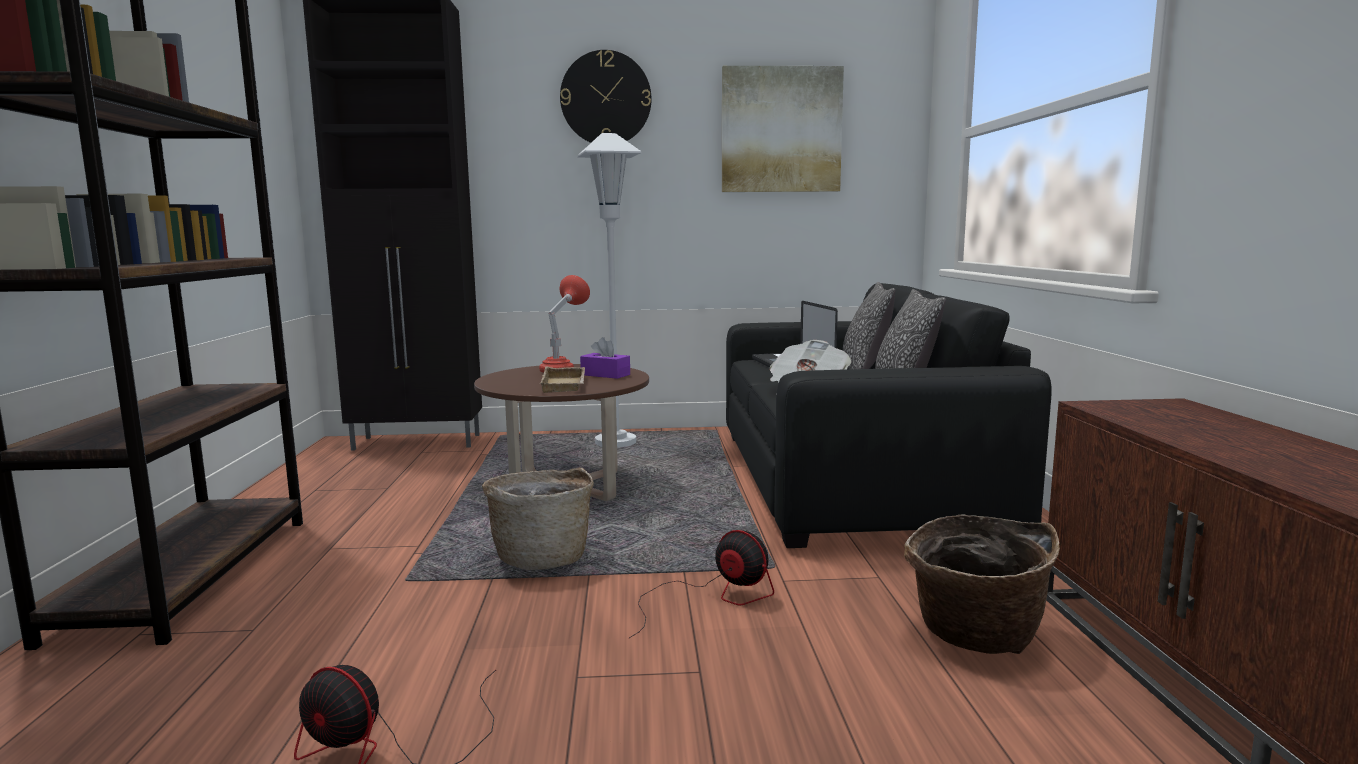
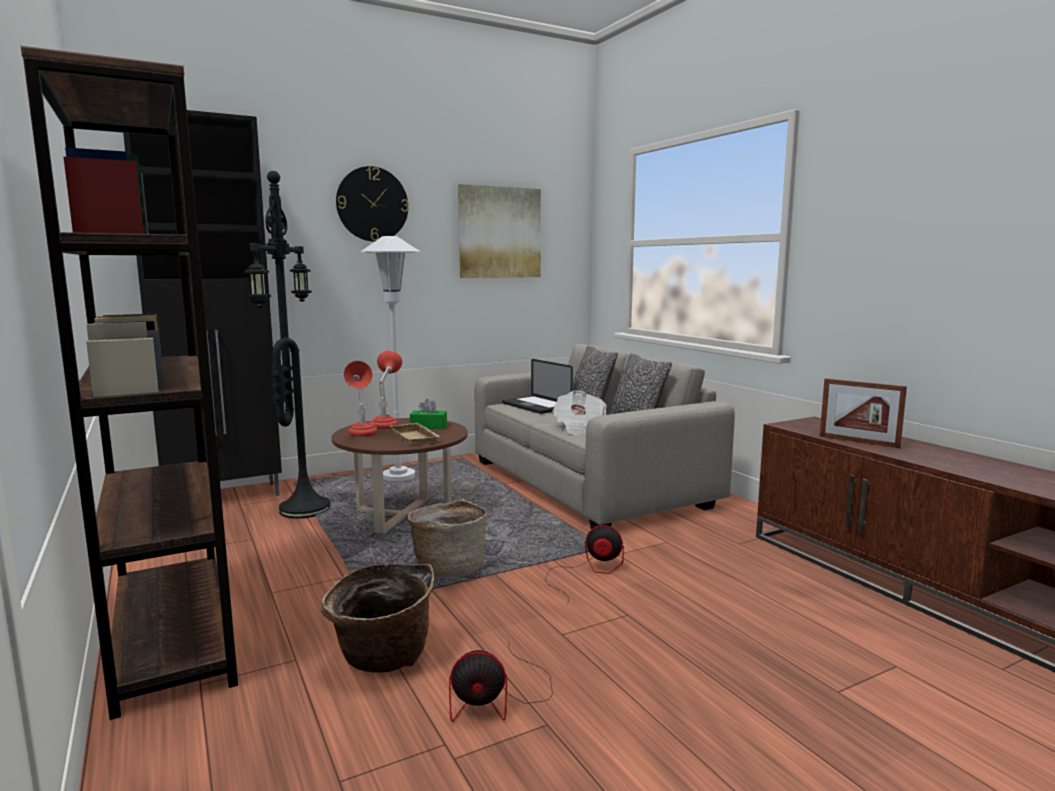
camera: 25 degrees left, 0 degrees up
purple tissue box [580,337,630,379] -> green tissue box [410,399,447,429]
black sofa [726,283,1052,548] -> beige sofa [475,344,735,529]
basket [904,514,1060,654] -> basket moved to [321,563,434,673]
none -> black floor lamp [244,171,330,519]
none -> red table lamp [344,361,377,437]
none -> picture frame [820,378,907,448]

